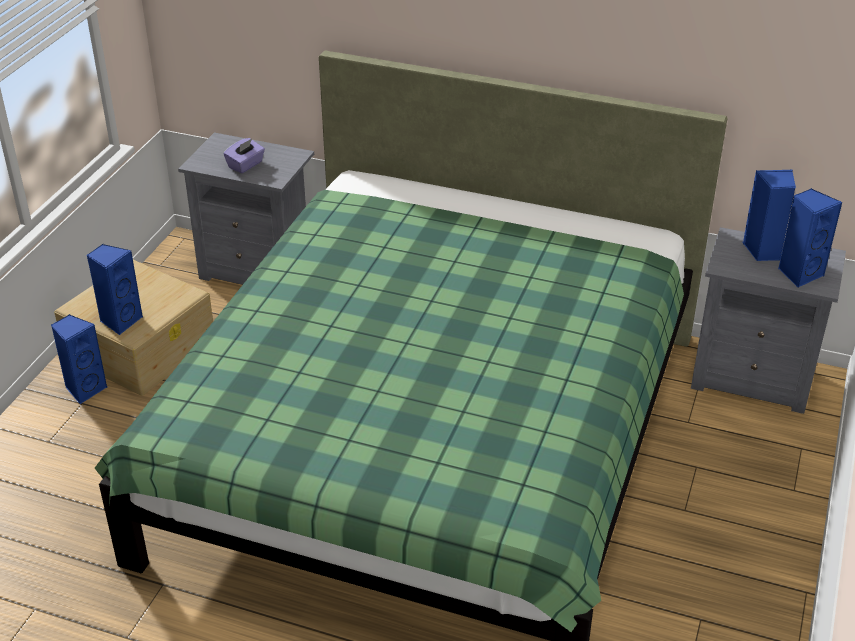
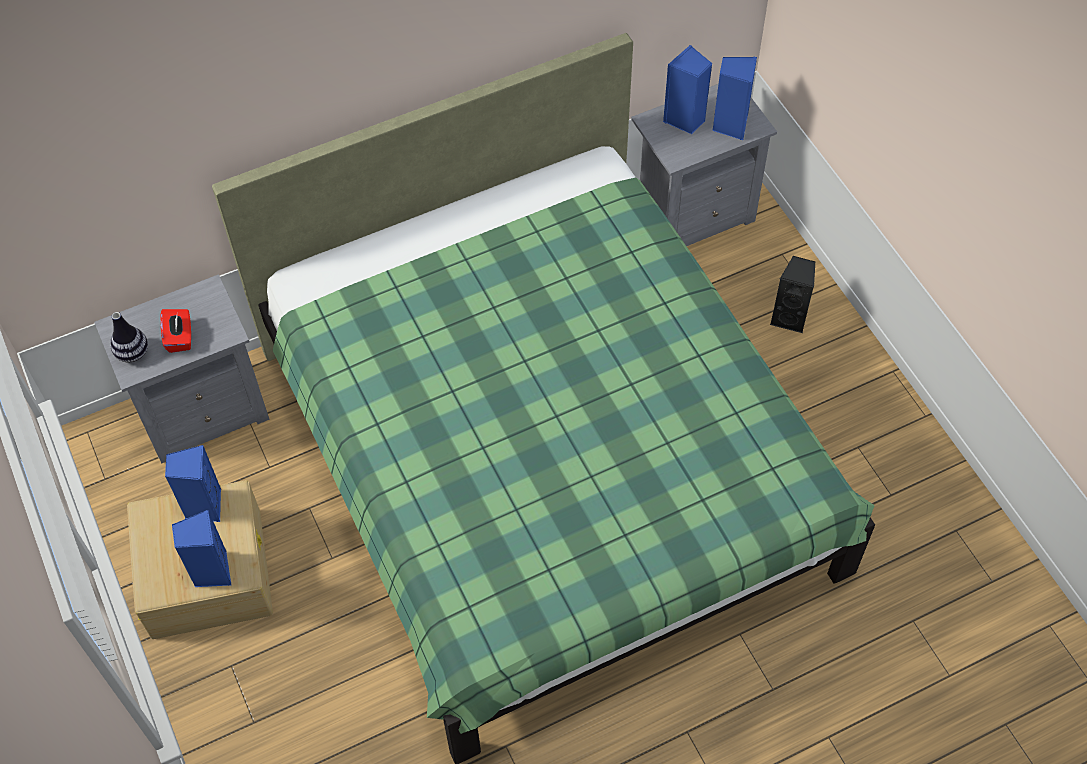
camera: 45 degrees left, 20 degrees up
blue speaker [51,314,108,405] -> blue speaker moved to [165,445,221,522]
purple tissue box [224,138,265,173] -> red tissue box [161,309,191,353]
none -> vase [110,312,148,362]
none -> black speaker [770,256,815,334]

